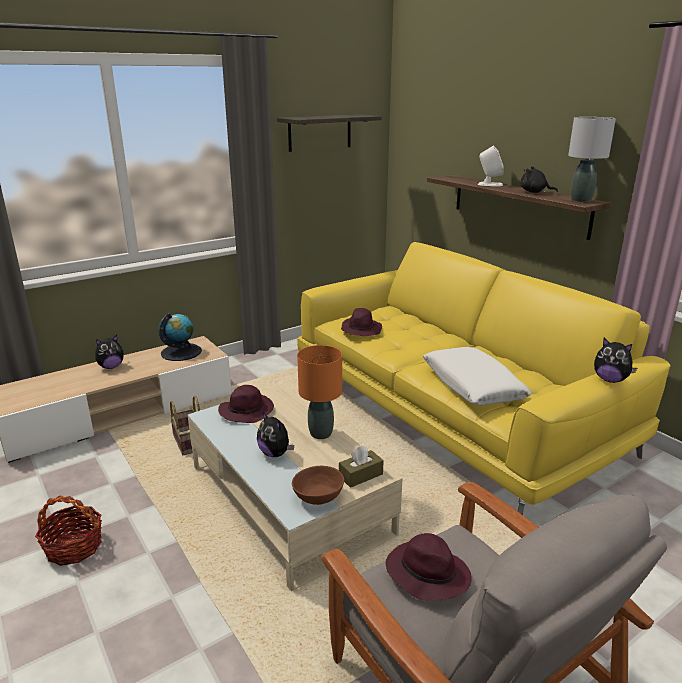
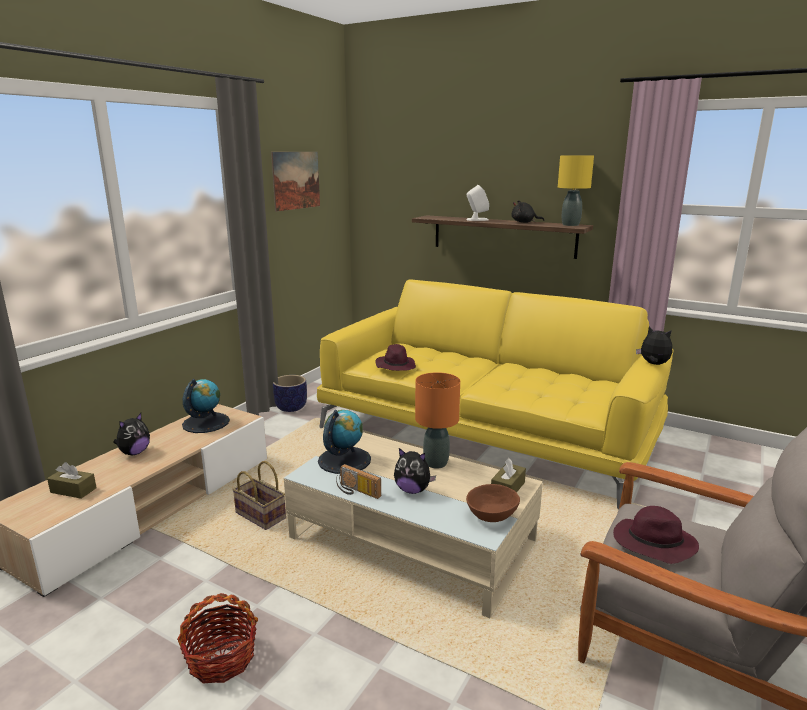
camera: 25 degrees left, 5 degrees down
purple hat [218,385,274,423] -> globe [318,410,371,474]
shelf [277,114,382,152] -> picture [271,152,320,211]
white pillow [423,347,532,405] -> none
grey table lamp [568,117,616,202] -> yellow table lamp [558,155,594,226]
plush toy [594,338,637,383] -> plush toy turned 150 degrees counterclockwise [636,326,672,365]
none -> brown tissue box [47,462,97,499]
none -> planter [273,375,307,412]
none -> radio [336,464,381,499]

